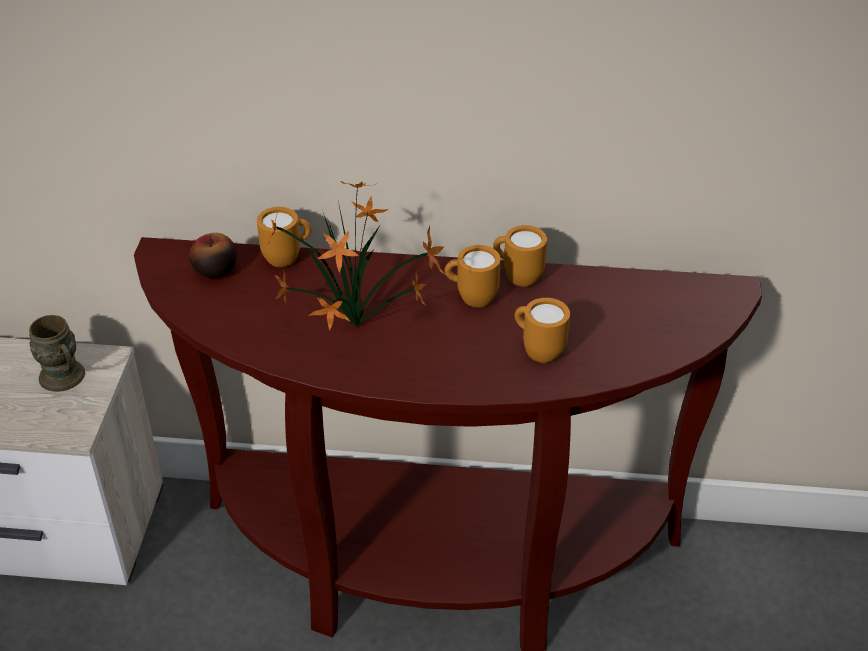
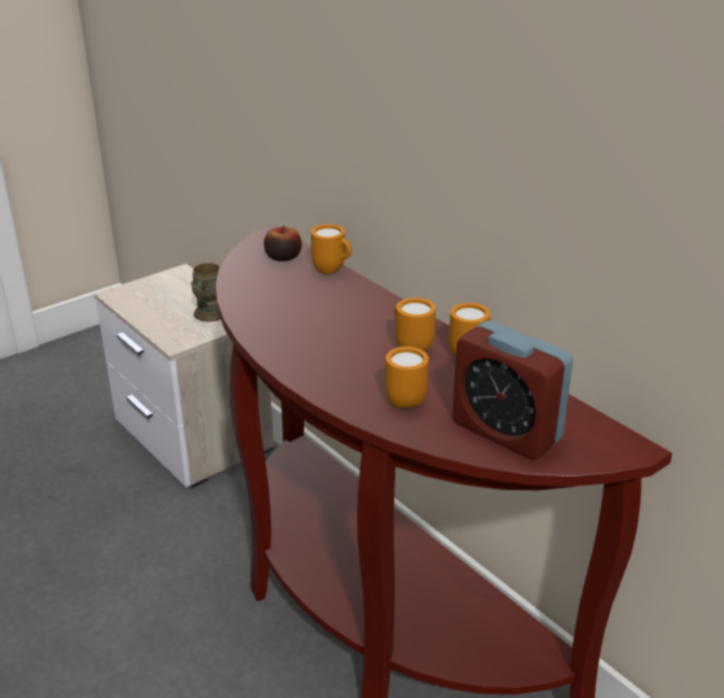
camera: 45 degrees right, 10 degrees down
potted plant [265,180,446,330] -> none
none -> alarm clock [452,321,573,460]

